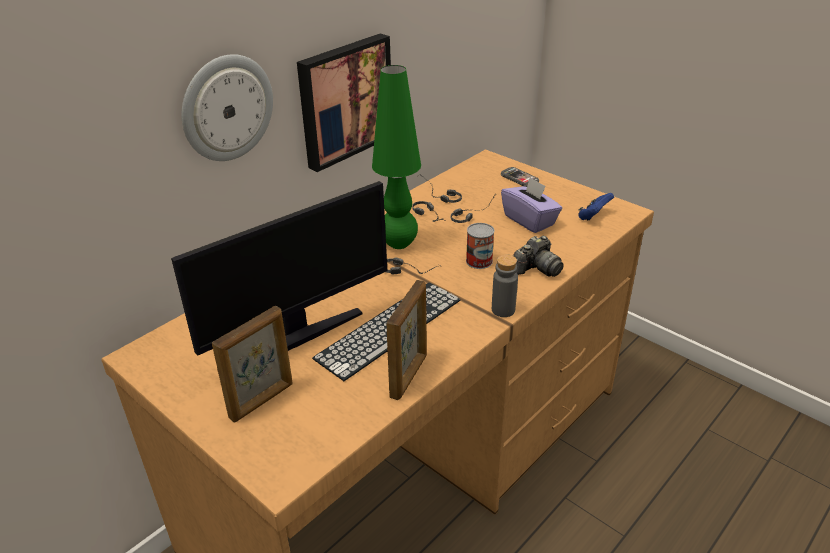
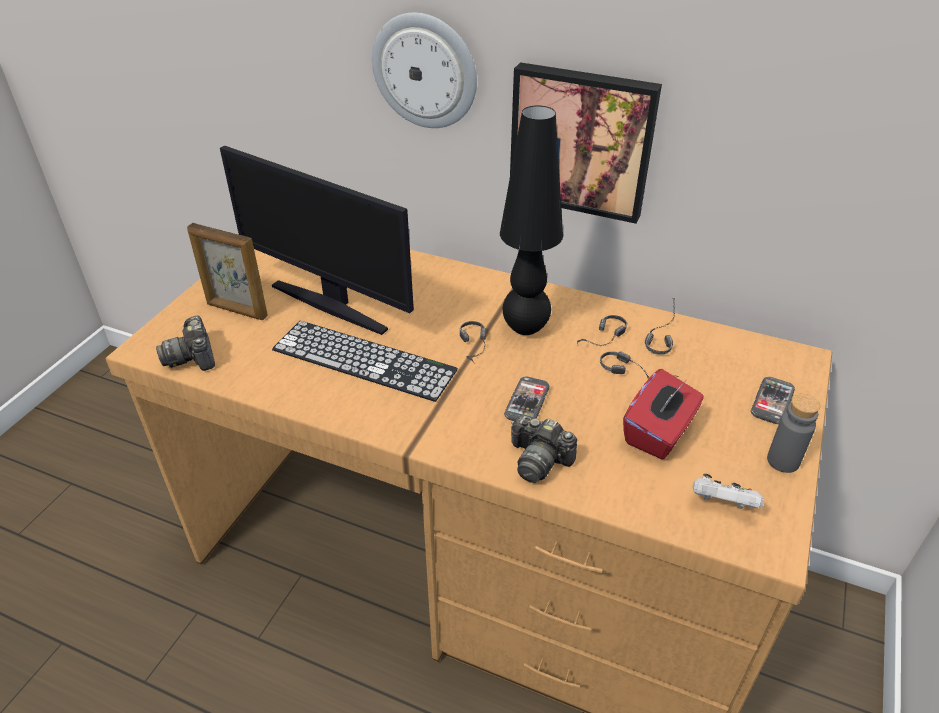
camera: 70 degrees right, 5 degrees up
green table lamp [372,65,421,249] -> black table lamp [500,105,563,335]
picture frame [386,280,427,400] -> none
can [466,223,494,269] -> phone [504,376,550,421]
grey bottle [492,255,518,317] -> grey bottle moved to [767,394,820,473]
purple tissue box [501,177,562,233] -> red tissue box [623,369,704,459]
blue game controller [578,193,614,221] -> white game controller [693,474,764,509]
none -> camera [156,315,215,371]

